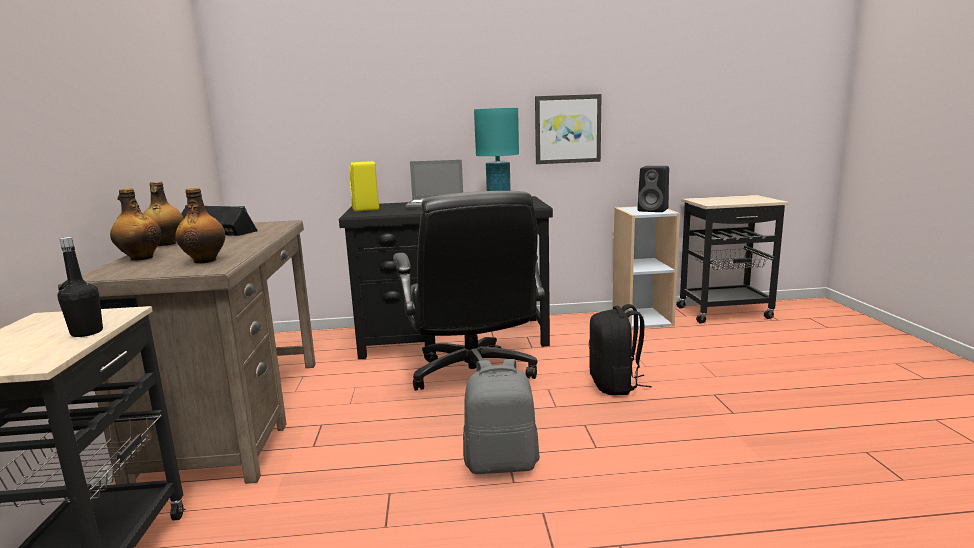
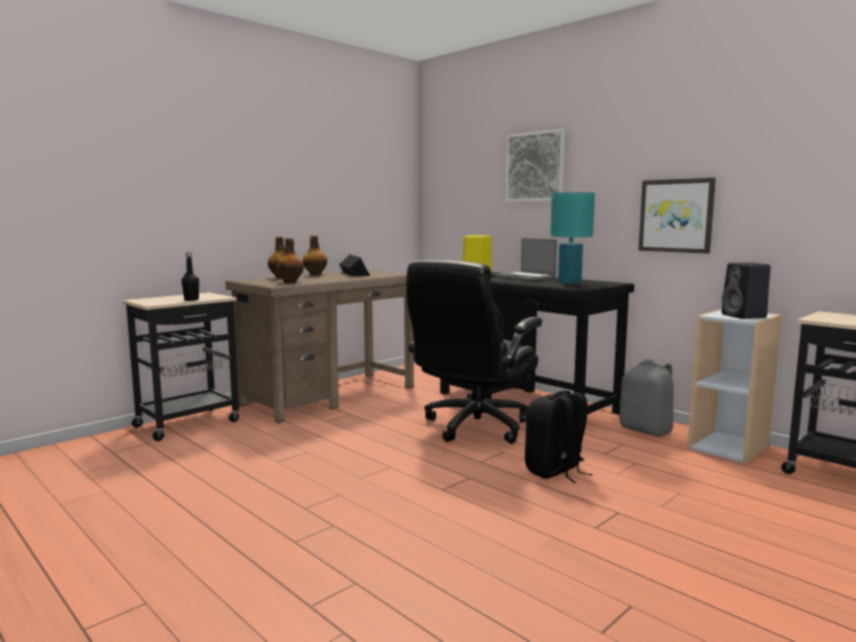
camera: 50 degrees right, 5 degrees down
grey backpack [463,359,540,474] -> grey backpack moved to [619,359,674,437]
none -> picture [505,129,566,202]

